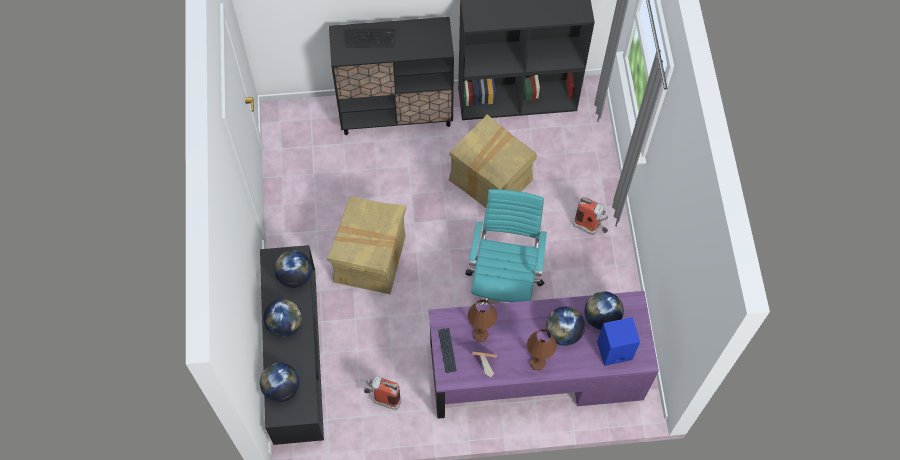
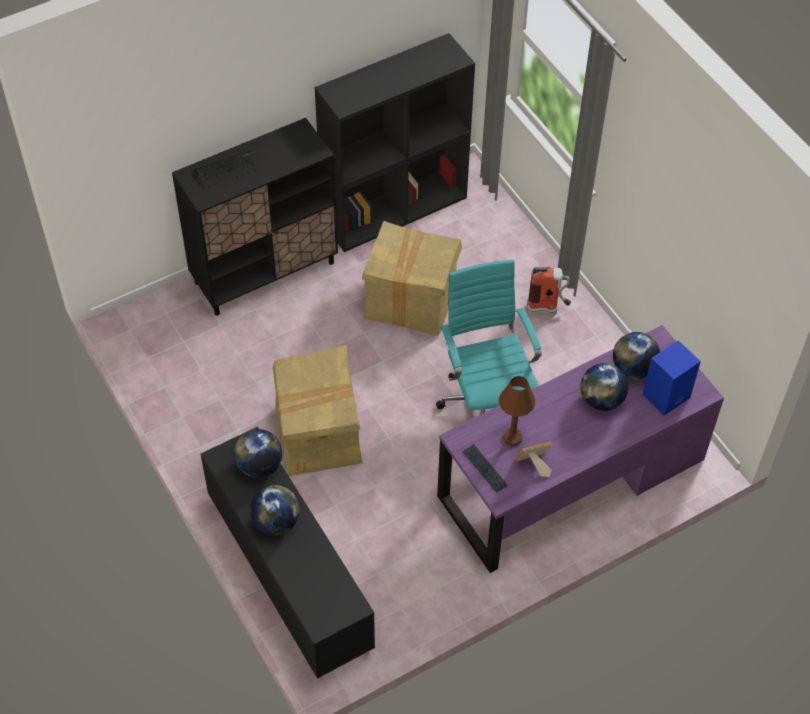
camera: 25 degrees left, 10 degrees down
globe [260,363,299,402] -> none
fire extinguisher [364,376,402,410] -> none
brown table lamp [527,329,557,370] -> none

